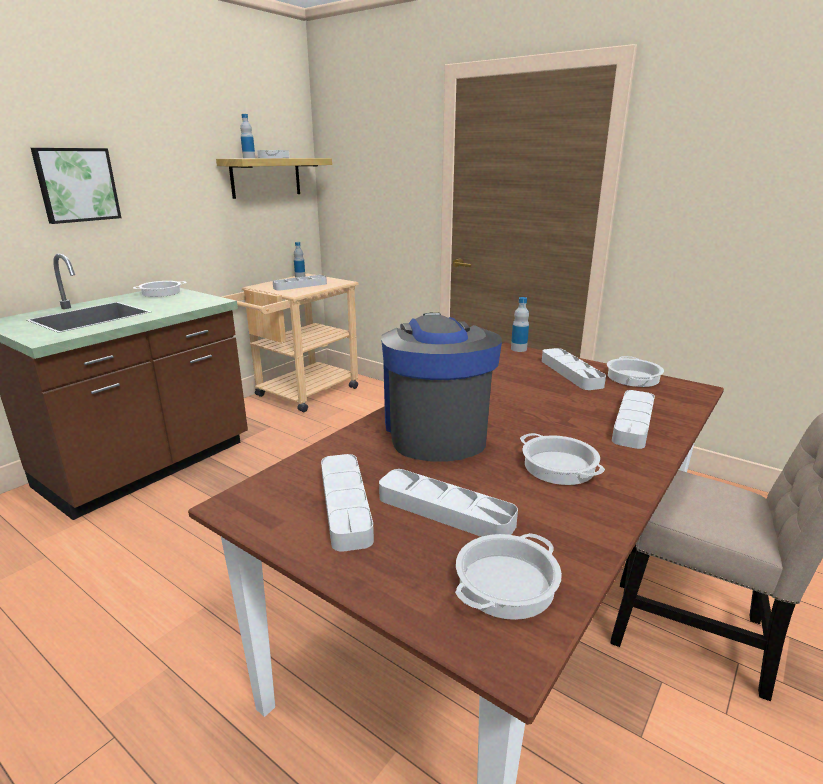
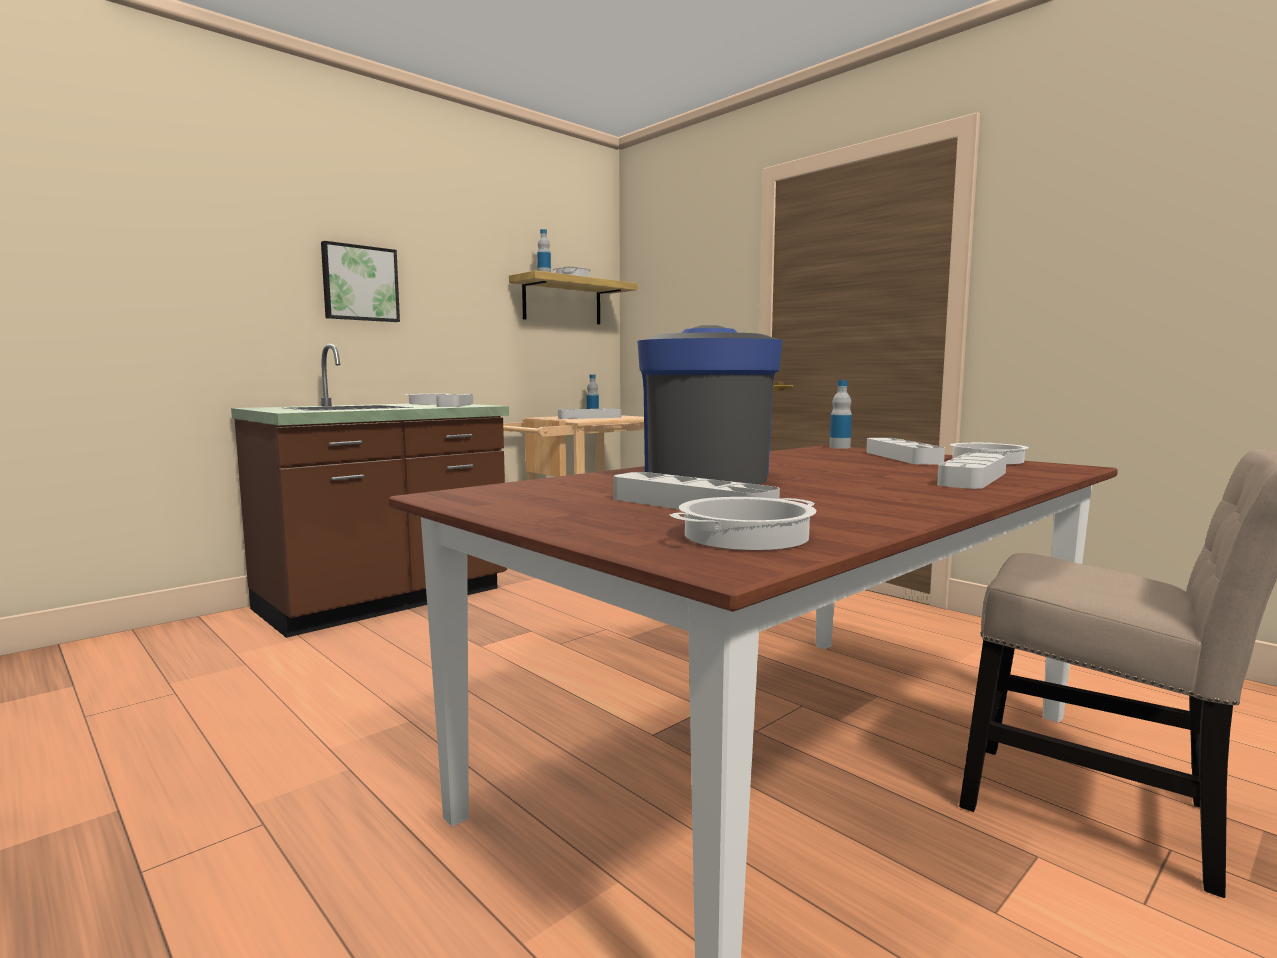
camera: 10 degrees right, 15 degrees down
grey tray [321,454,374,552] -> grey tray moved to [436,394,473,407]
cooking pot [520,433,605,485] -> none

